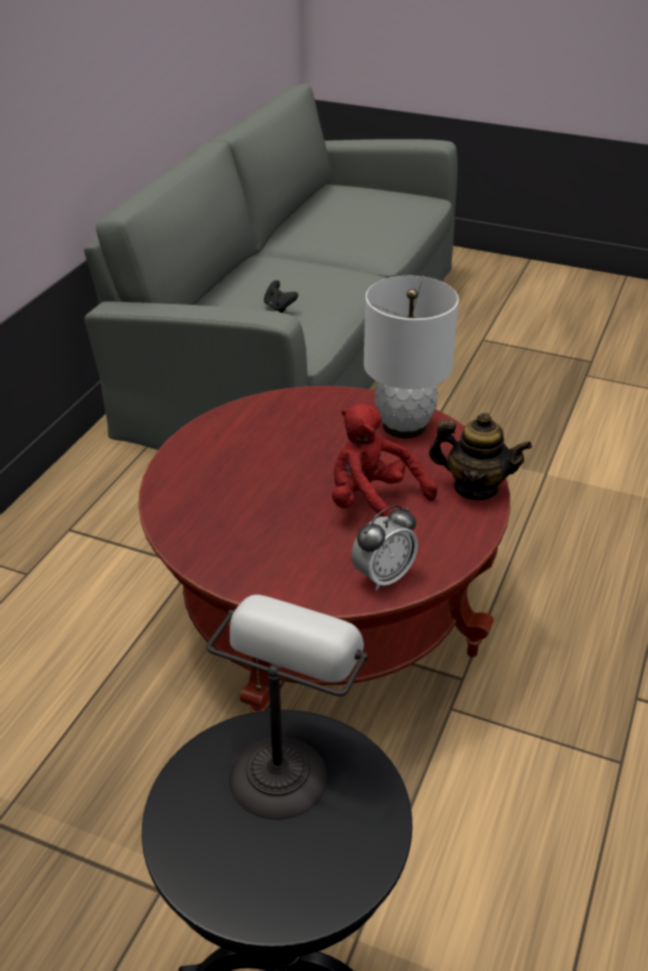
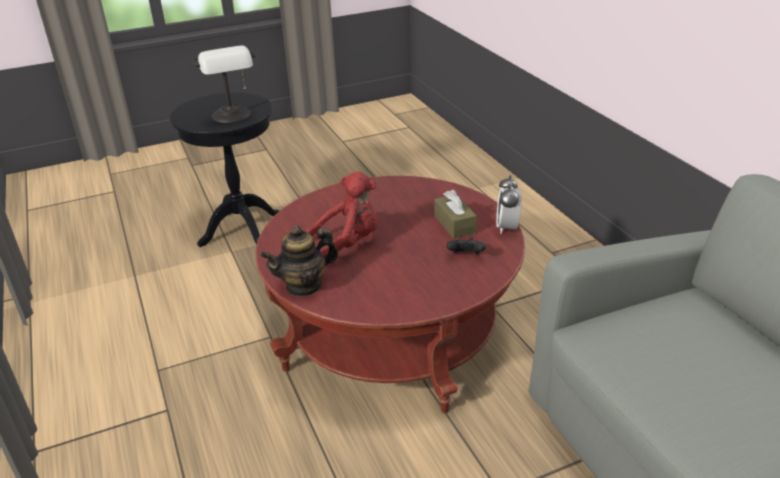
camera: 135 degrees right, 5 degrees down
black game controller [264,280,298,313] -> black game controller moved to [447,238,486,254]
alarm clock [351,505,418,591] -> alarm clock moved to [496,175,522,234]
white table lamp [364,276,459,438] -> none
none -> brown tissue box [434,190,477,239]

